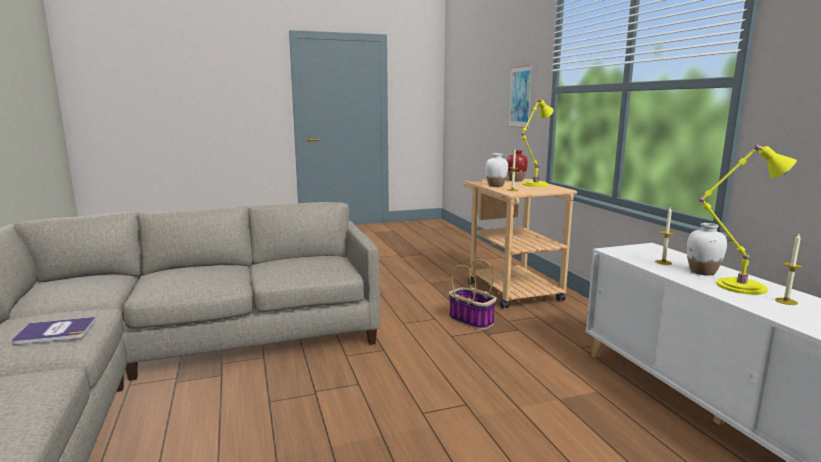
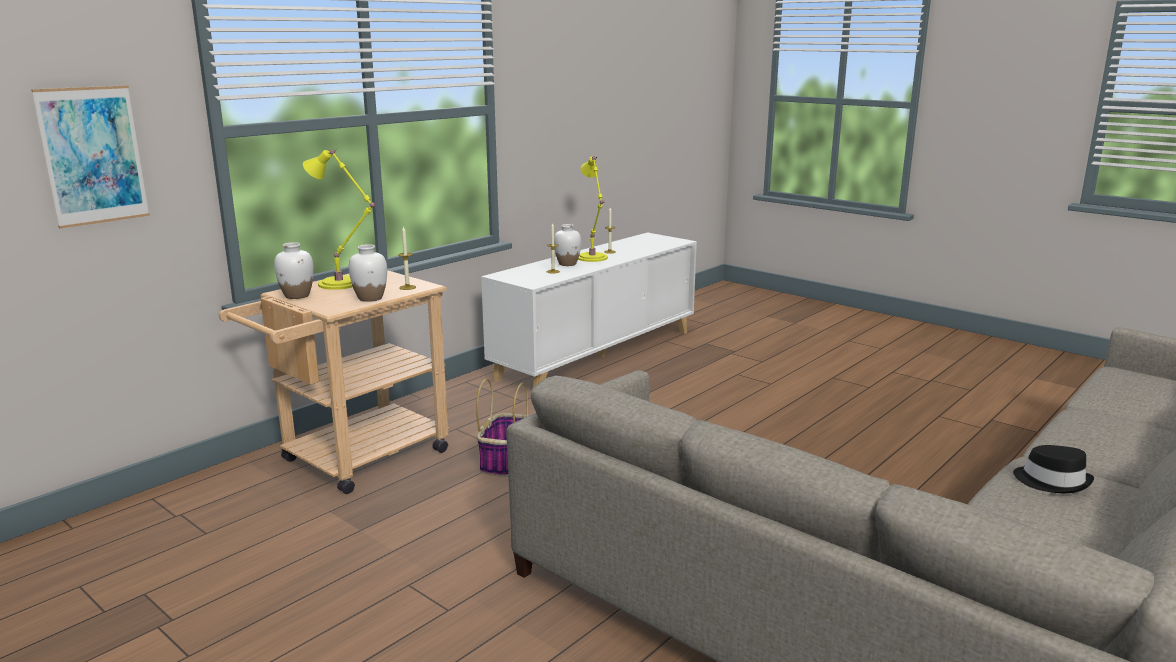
camera: 120 degrees left, 5 degrees up
book [12,317,96,345] -> black hat [1013,445,1094,493]
red vase [507,150,528,182] -> white vase [274,242,314,299]

